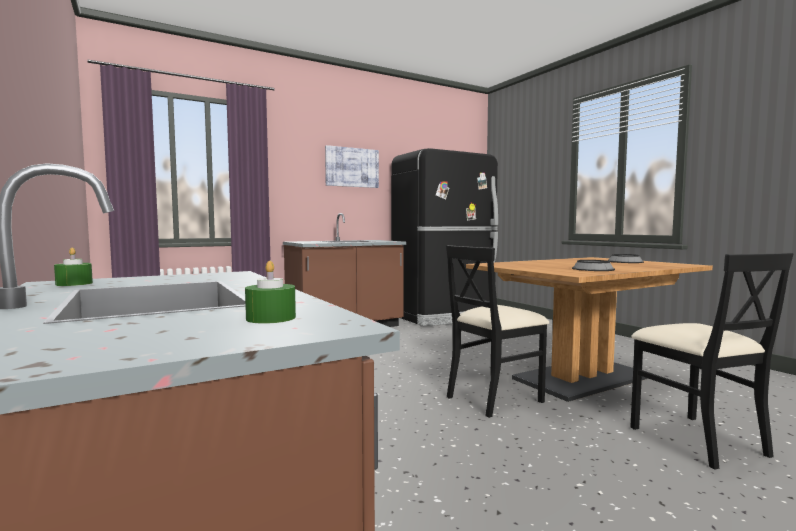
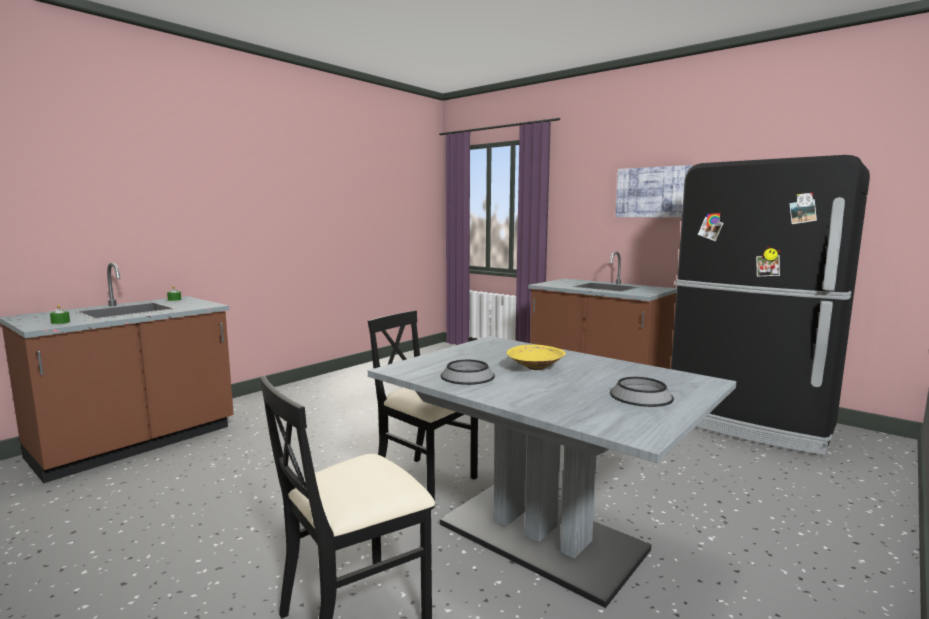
camera: 70 degrees right, 5 degrees up
brown dining table [466,257,713,402] -> grey dining table [368,336,736,608]
none -> yellow bowl [507,345,566,370]

